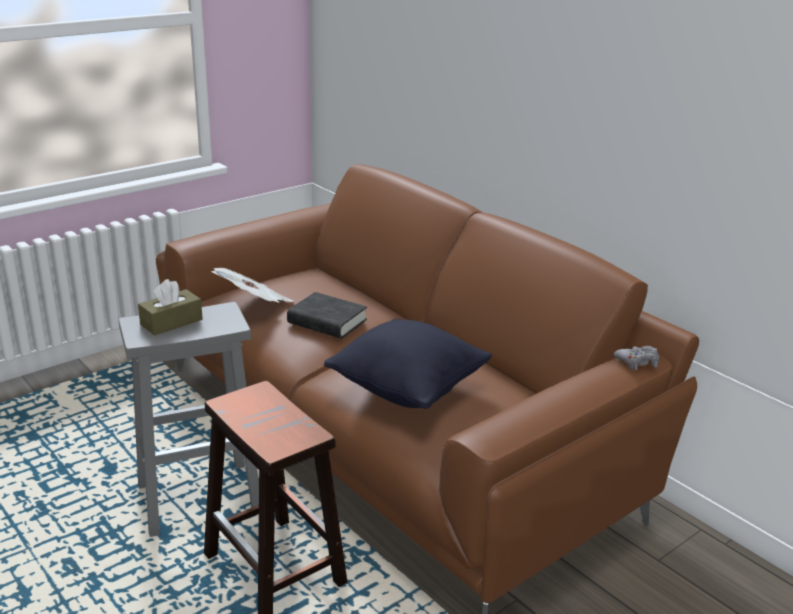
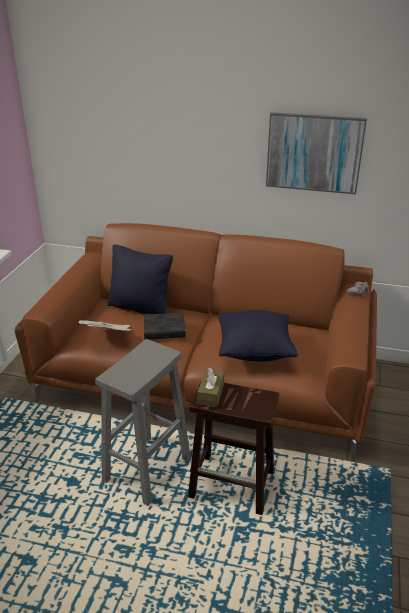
camera: 35 degrees left, 5 degrees up
brown tissue box [138,279,203,335] -> brown tissue box moved to [198,367,224,407]
none -> black pillow [107,244,173,314]
none -> picture [266,112,367,194]

